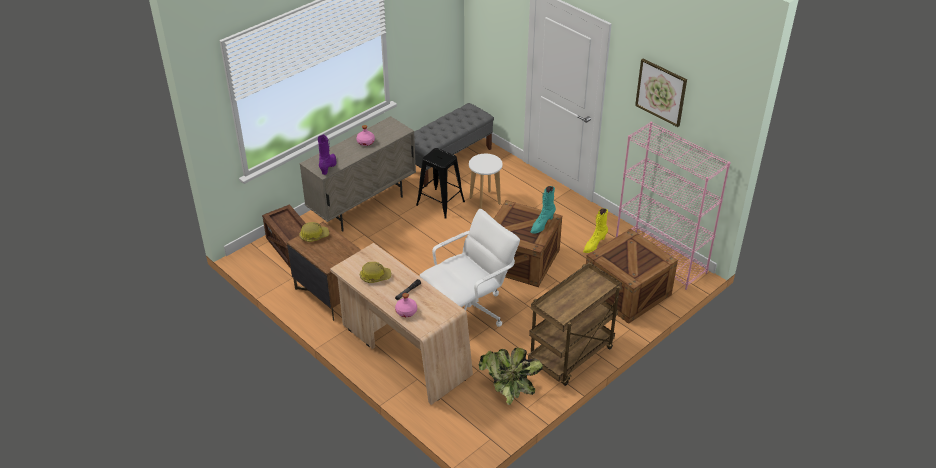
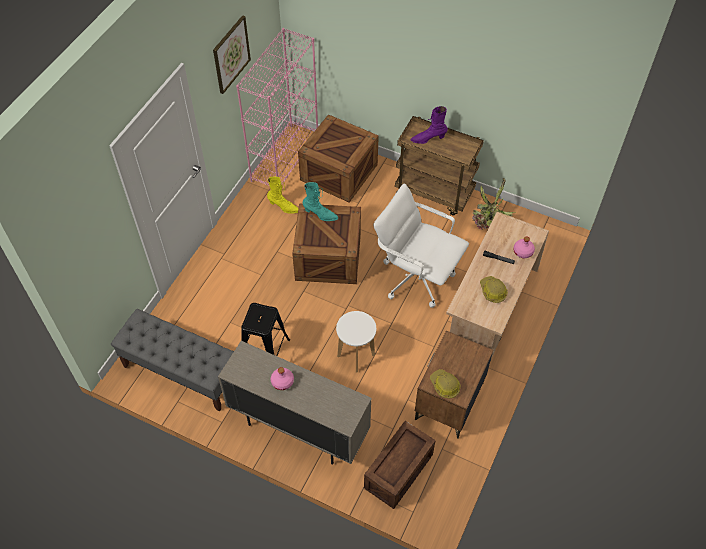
camera: 110 degrees left, 15 degrees up
purple boot [318,134,336,175] -> purple boot moved to [410,106,448,144]
white stool [469,154,503,209] -> white stool moved to [336,311,376,372]

